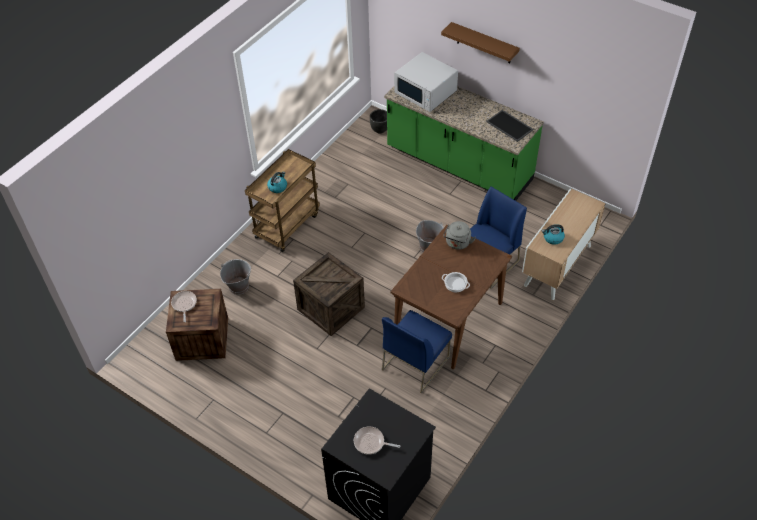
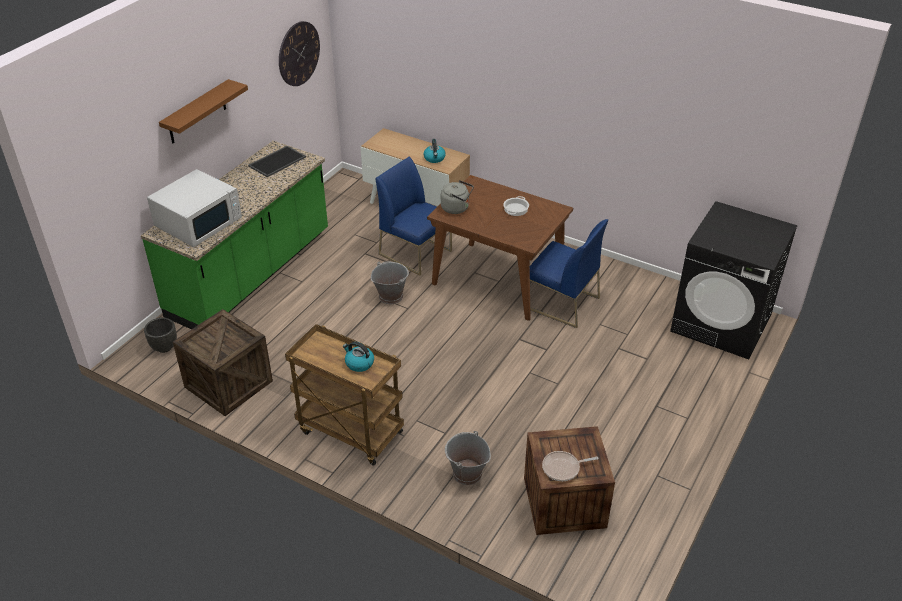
camera: 95 degrees left, 10 degrees down
crate [293,252,365,336] -> crate moved to [173,309,273,416]
frying pan [354,426,400,455] -> none
none -> wall clock [279,21,320,86]

